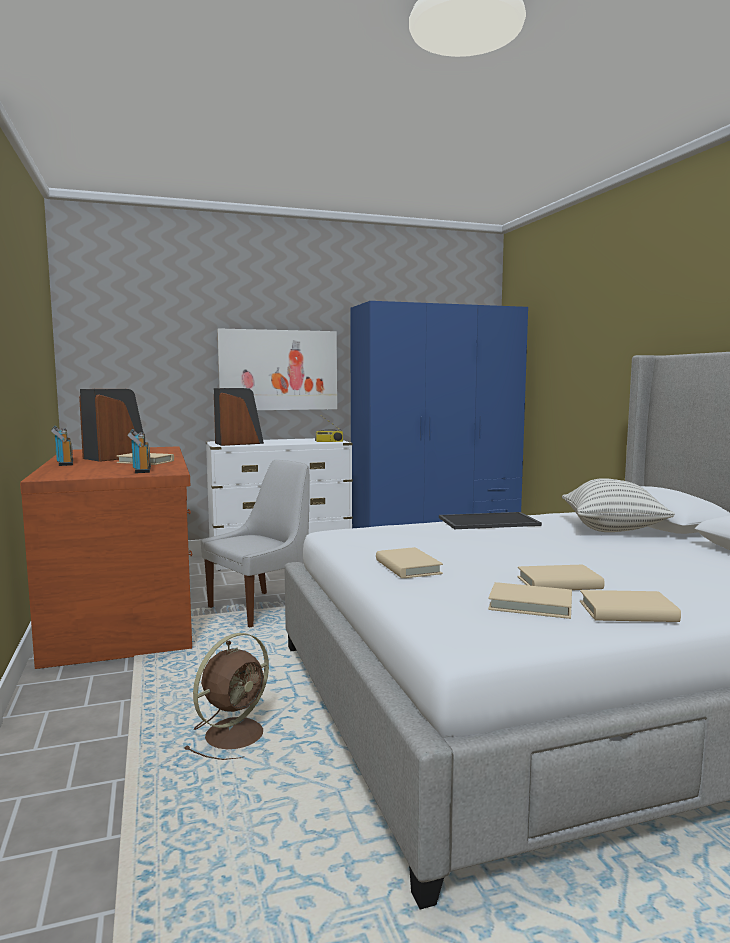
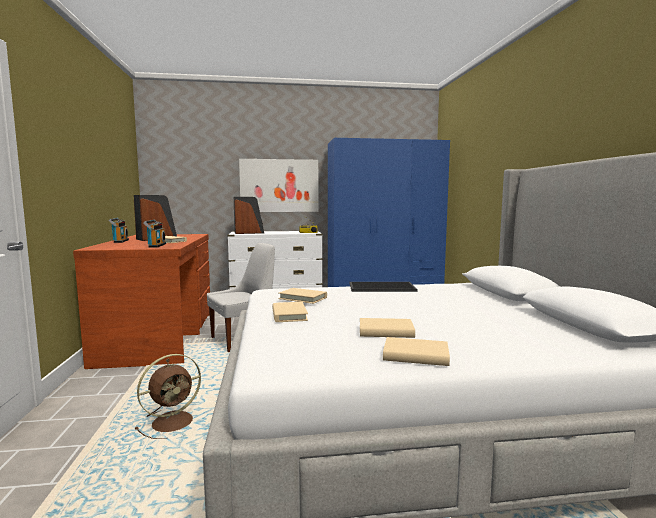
camera: 10 degrees right, 0 degrees up
beige book [488,582,572,619] -> beige book moved to [278,288,327,304]
pillow [562,478,675,532] -> none

